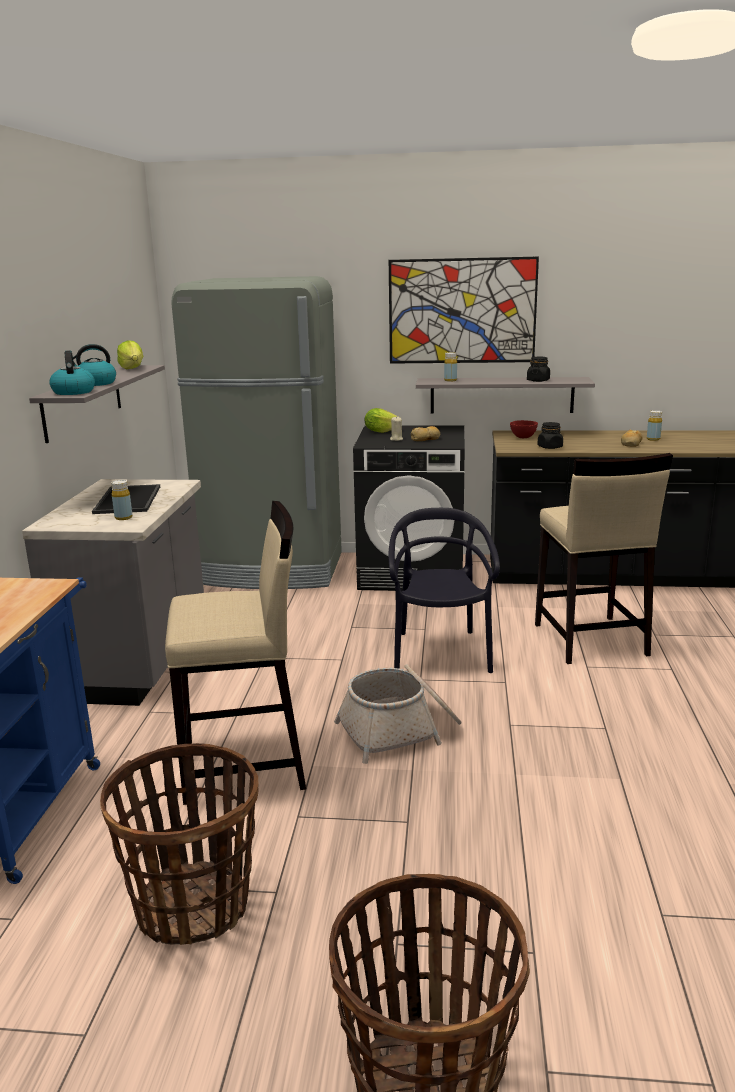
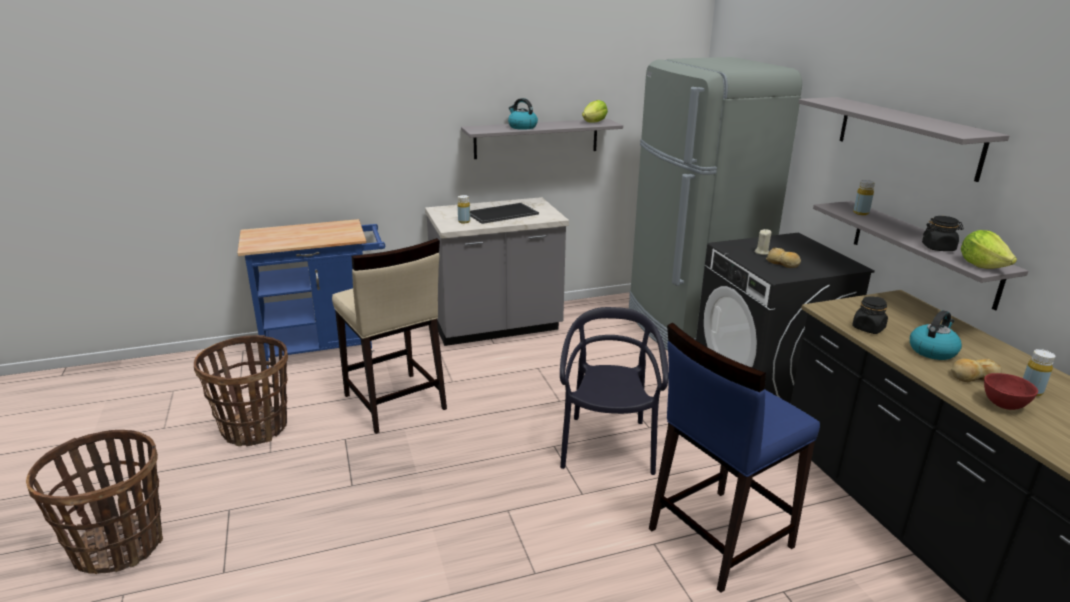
camera: 65 degrees right, 5 degrees up
kettle [49,350,95,395] -> kettle moved to [910,310,962,360]
basket [334,664,462,764] -> none
lettuce [365,408,398,433] -> lettuce moved to [961,230,1017,269]
picture [389,257,539,364] -> grey shelf [799,97,1009,182]
black chair [389,508,500,673] -> black chair turned 60 degrees counterclockwise [560,307,668,475]
red bowl [510,420,538,438] -> red bowl moved to [984,373,1038,410]
beige stool [535,453,673,664] -> blue stool [649,322,820,593]

